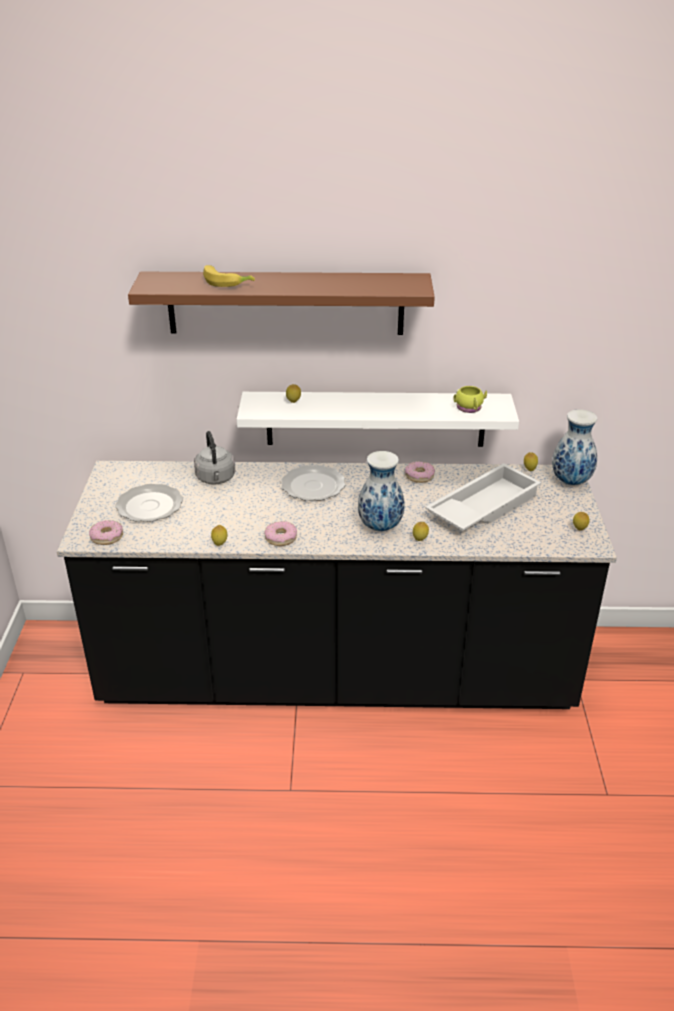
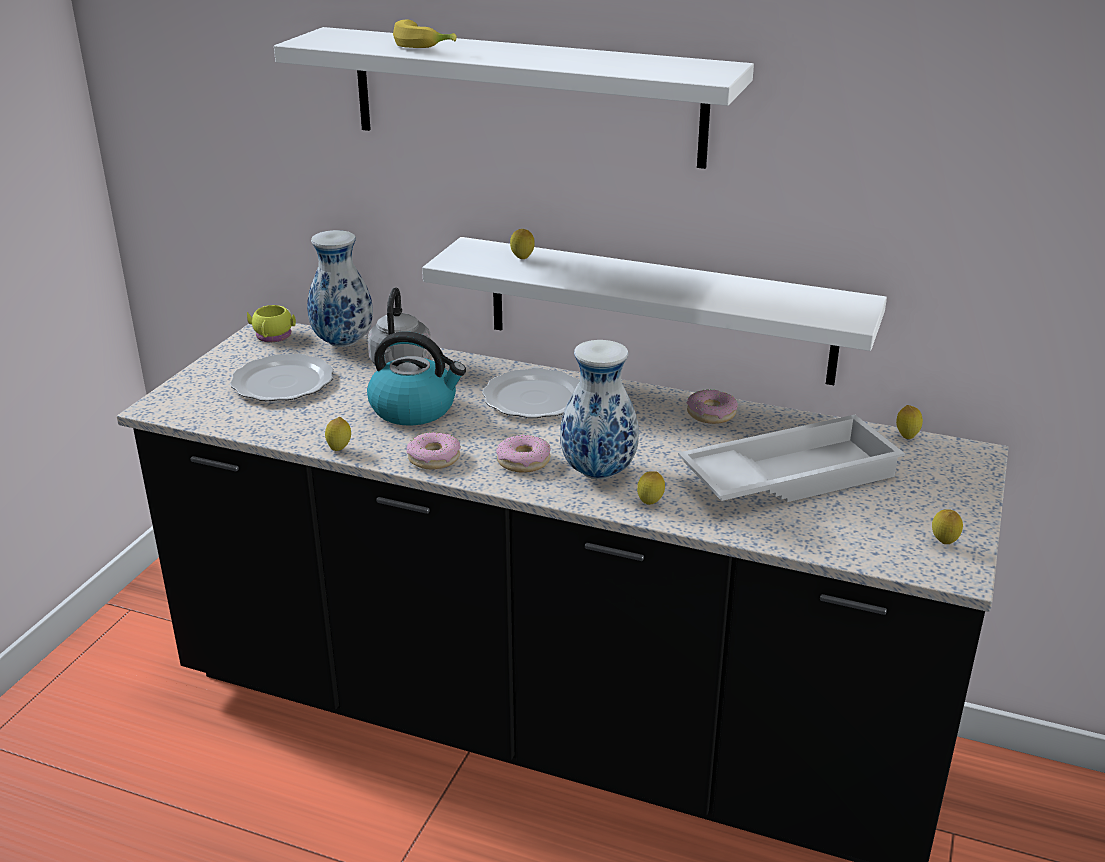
camera: 20 degrees right, 5 degrees down
donut [89,520,123,545] -> donut moved to [496,435,550,473]
brown shelf [128,272,435,335] -> white shelf [274,27,754,169]
yellow mug [453,386,487,413] -> yellow mug moved to [247,305,296,342]
vase [552,409,597,486] -> vase moved to [307,230,373,347]
none -> kettle [367,331,466,426]

